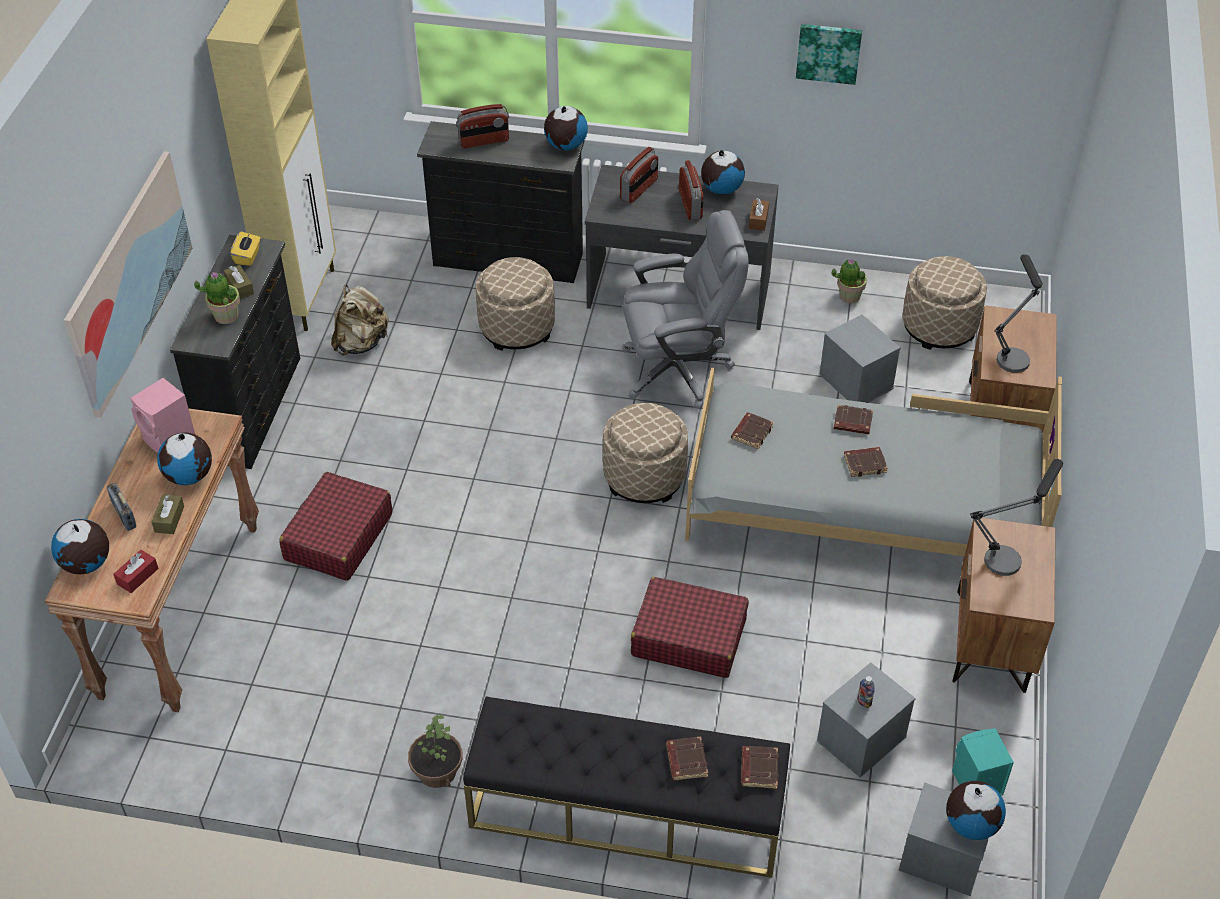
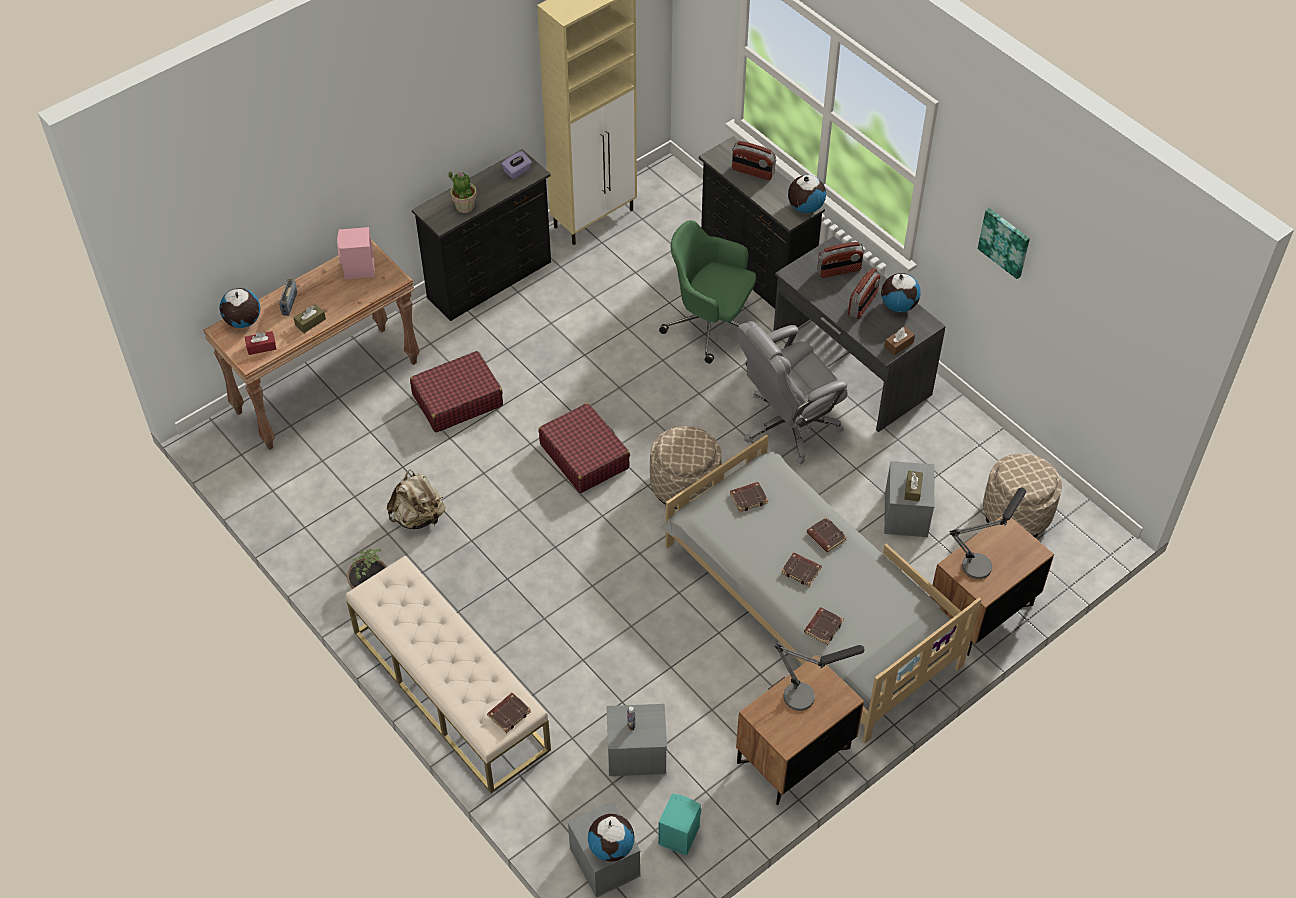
camera: 40 degrees right, 5 degrees up
picture [64,151,193,418] -> none
globe [157,432,212,485] -> none
brown tissue box [224,265,254,299] -> brown tissue box moved to [904,471,923,502]
yellow tissue box [230,231,260,266] -> purple tissue box [501,151,532,179]
beige backpack [331,285,389,356] -> beige backpack moved to [387,470,445,529]
black bench [463,696,790,878] -> beige bench [346,556,551,793]
beige ottoman [476,257,555,351] -> green office chair [659,220,756,364]
grey office chair [622,210,749,409] -> grey office chair turned 120 degrees clockwise [737,321,847,465]
red suitcase [631,577,749,678] -> red suitcase moved to [538,403,630,493]
brown book [666,736,708,780] -> brown book moved to [804,607,843,645]
potted plant [832,259,867,303] -> none

